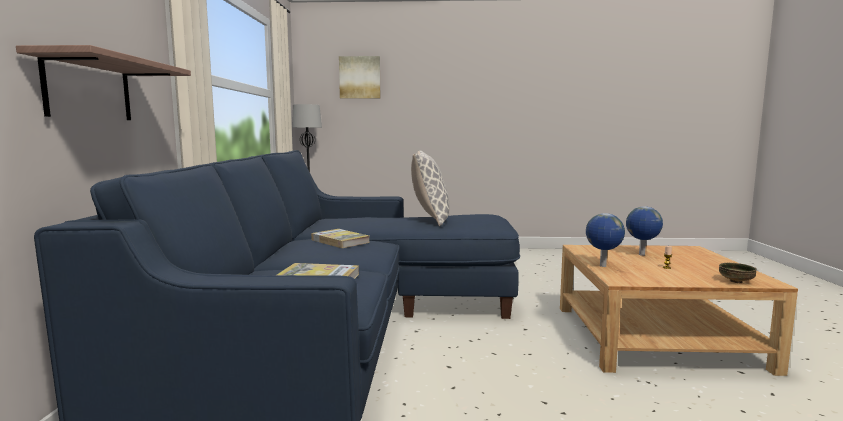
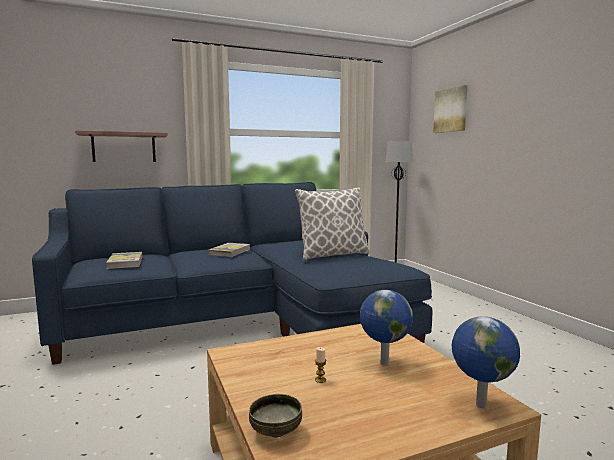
camera: 65 degrees right, 0 degrees up
globe [586,213,625,267] -> globe moved to [452,316,520,408]

